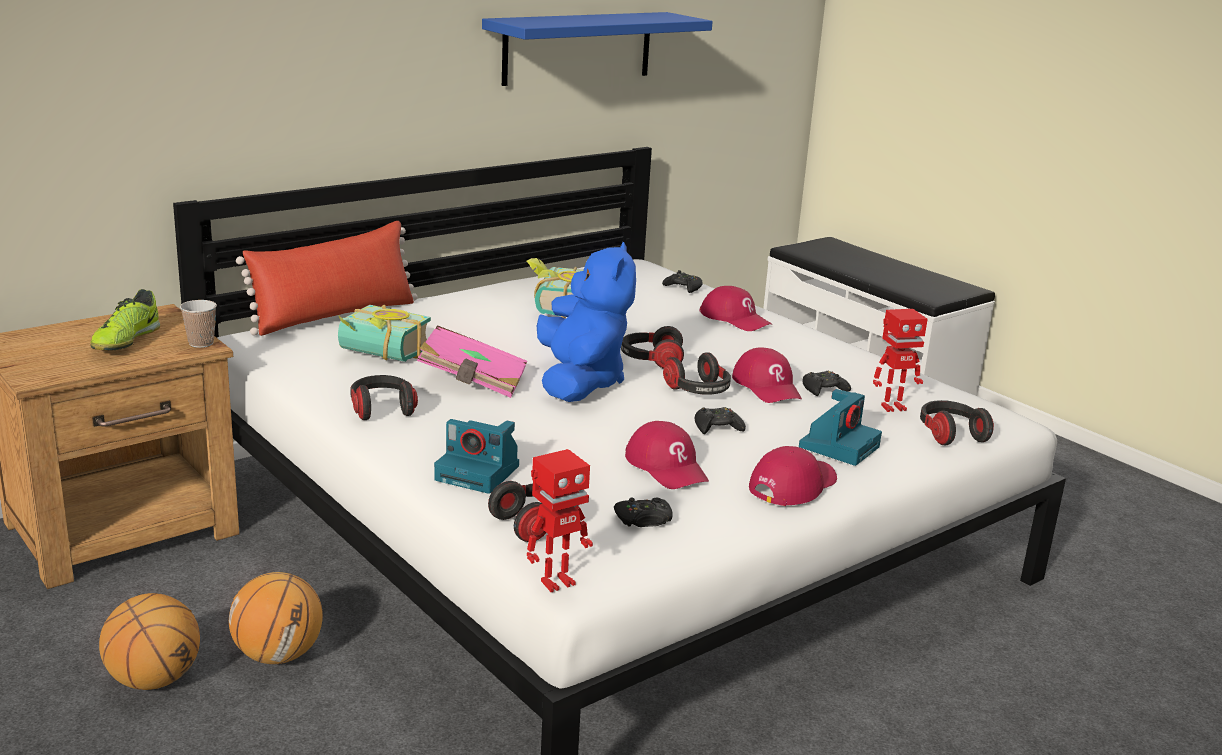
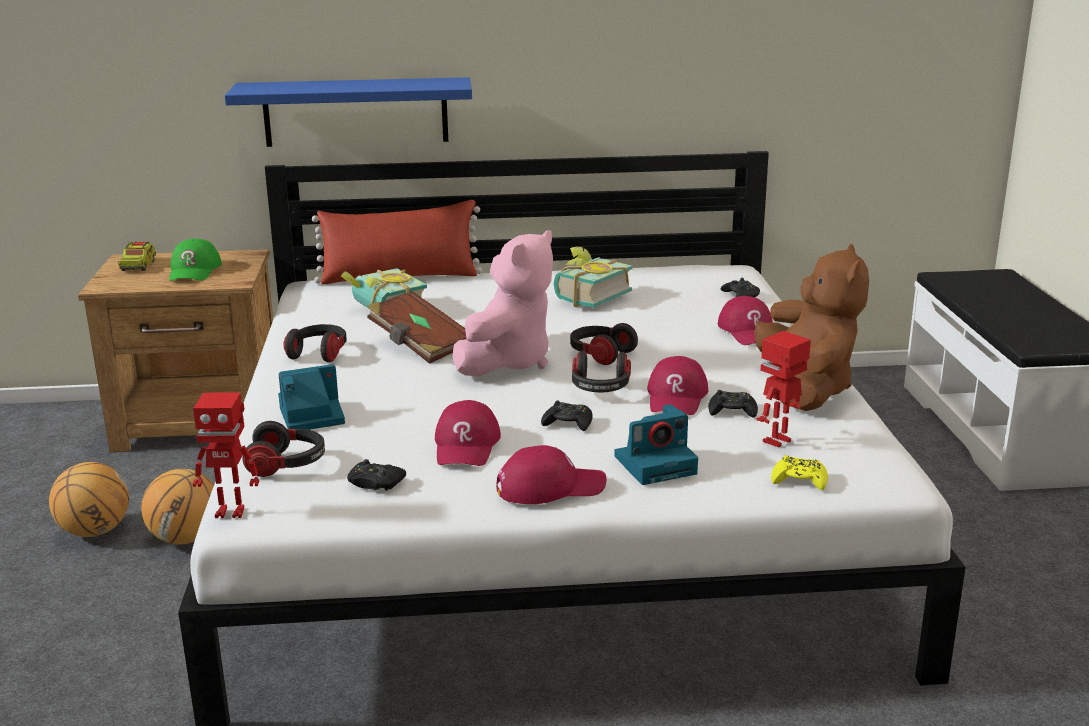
camera: 35 degrees right, 0 degrees up
shoe [90,289,160,350] -> green cap [169,238,222,281]
cup [180,300,217,348] -> none
pink book [417,325,527,398] -> brown book [367,291,466,364]
camera [434,419,519,494] -> camera turned 105 degrees clockwise [278,364,345,430]
blue shelf [482,12,713,86] -> blue shelf moved to [225,77,472,147]
blue plush toy [537,242,636,402] -> pink plush toy [453,230,553,376]
toy robot [873,309,928,412] -> toy robot turned 120 degrees clockwise [756,331,811,447]
headphones [920,400,994,445] -> yellow game controller [771,455,828,490]
none -> toy truck [118,241,156,271]
none -> brown plush toy [754,244,869,411]

